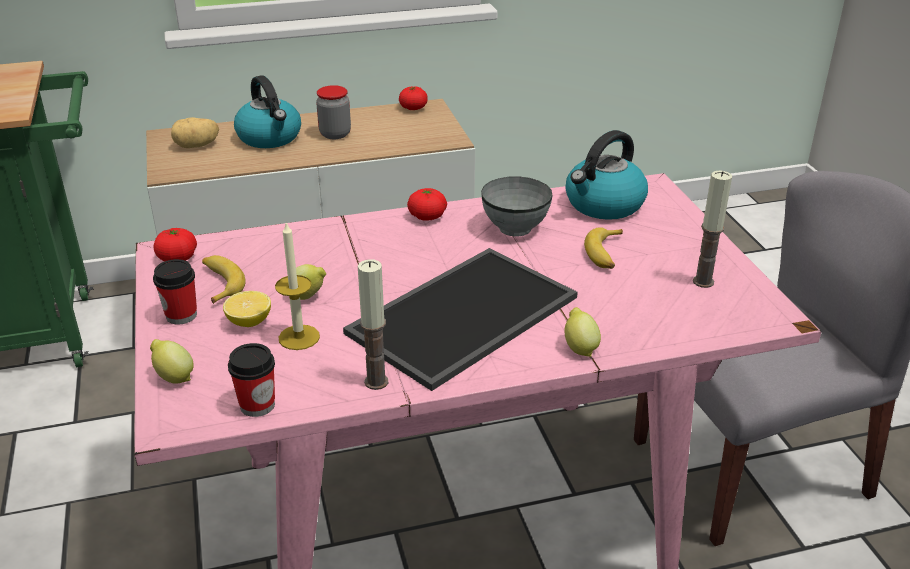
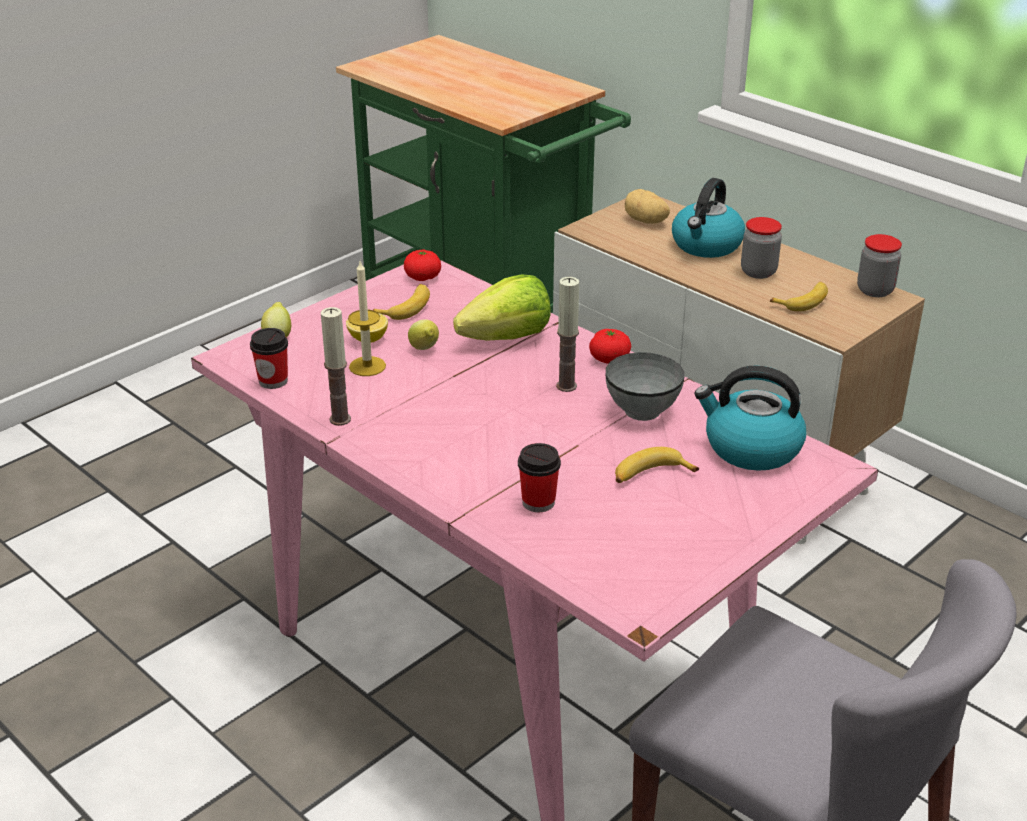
camera: 60 degrees right, 0 degrees up
cup [153,259,197,325] -> cup moved to [518,443,561,512]
tray [343,248,578,391] -> none
tomato [399,86,428,110] -> jar [857,234,902,297]
lemon [564,307,601,357] -> none
candle [693,171,732,288] -> candle moved to [556,277,579,392]
none -> lettuce [453,275,551,341]
none -> banana [770,282,828,311]

